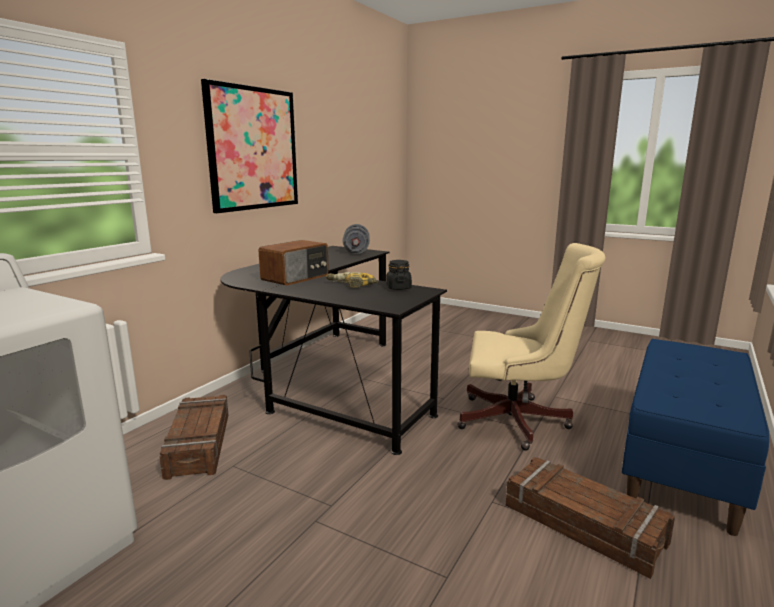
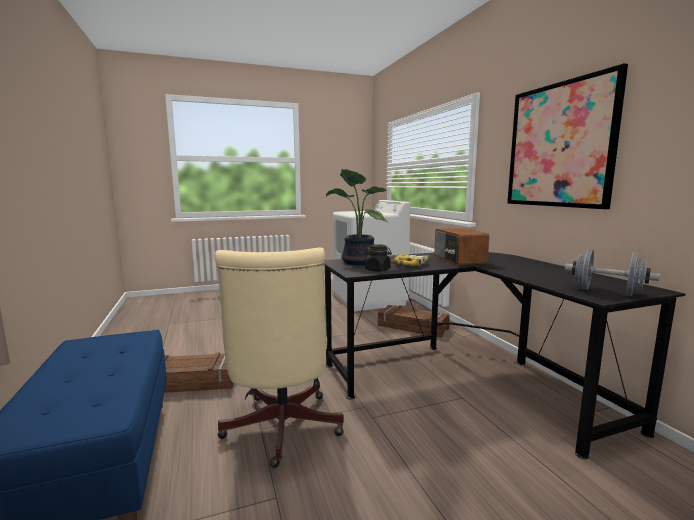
camera: 130 degrees right, 5 degrees down
beige office chair [457,243,605,451] -> beige office chair turned 60 degrees counterclockwise [215,248,344,468]
none -> potted plant [326,169,388,265]

